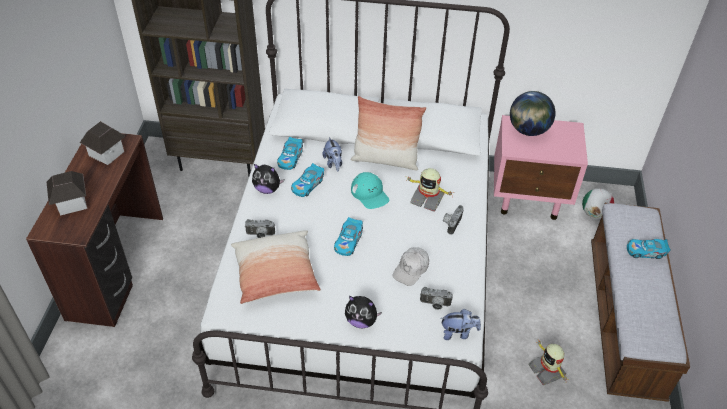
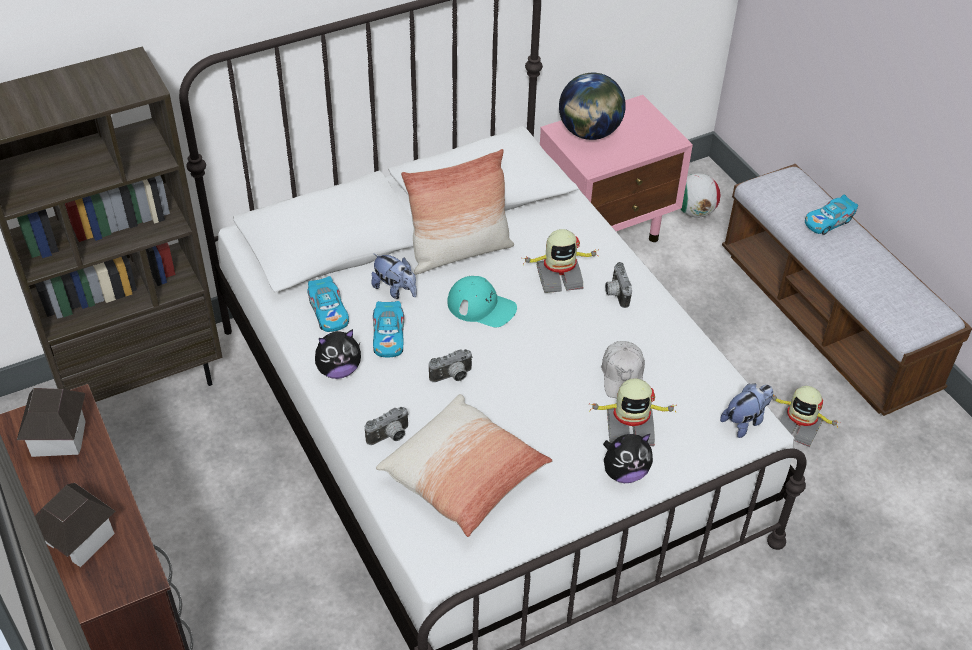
camera: 35 degrees left, 0 degrees up
toy car [334,217,363,256] -> none
camera [420,287,453,310] -> camera moved to [429,349,473,382]
none -> toy robot [589,378,676,446]

